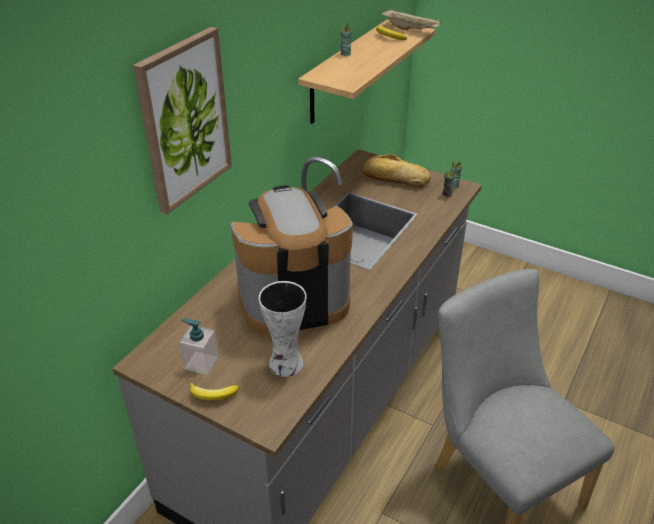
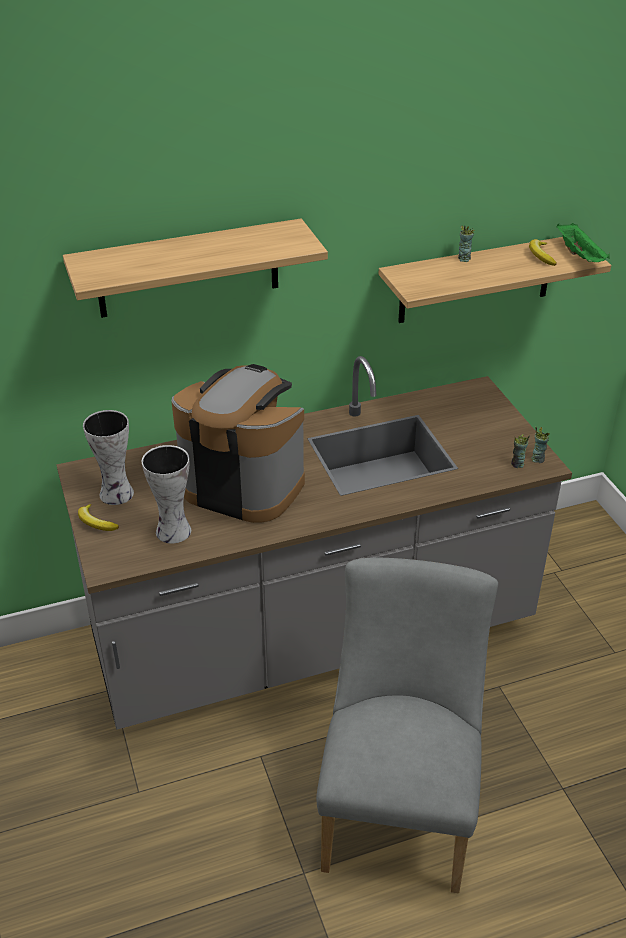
camera: 40 degrees right, 0 degrees up
picture [133,27,232,214] -> shelf [63,219,328,318]
soap dispenser [179,318,218,375] -> vase [83,410,134,505]
bread [363,154,431,187] -> none
beige tray [381,9,441,30] -> green tray [556,223,610,262]

